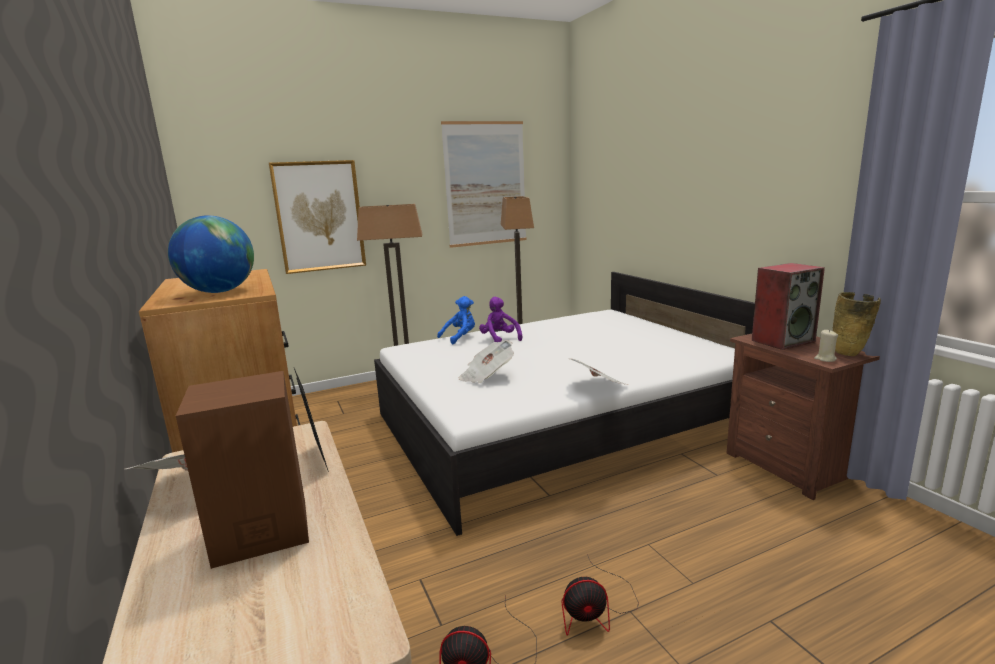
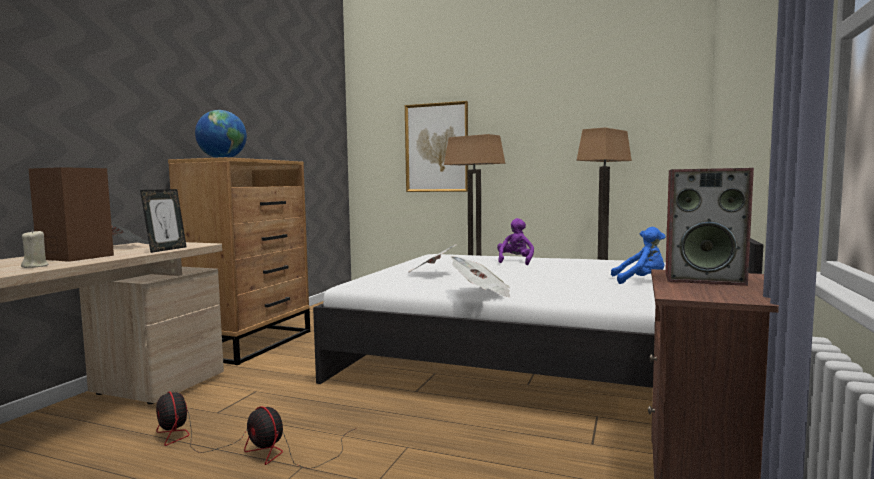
camera: 45 degrees right, 10 degrees down
blue plush toy [437,296,475,344] -> blue plush toy moved to [611,227,666,284]
picture [441,121,527,248] -> none
beige candle [814,330,838,362] -> beige candle moved to [21,230,49,268]
beige vase [833,292,881,356] -> none

